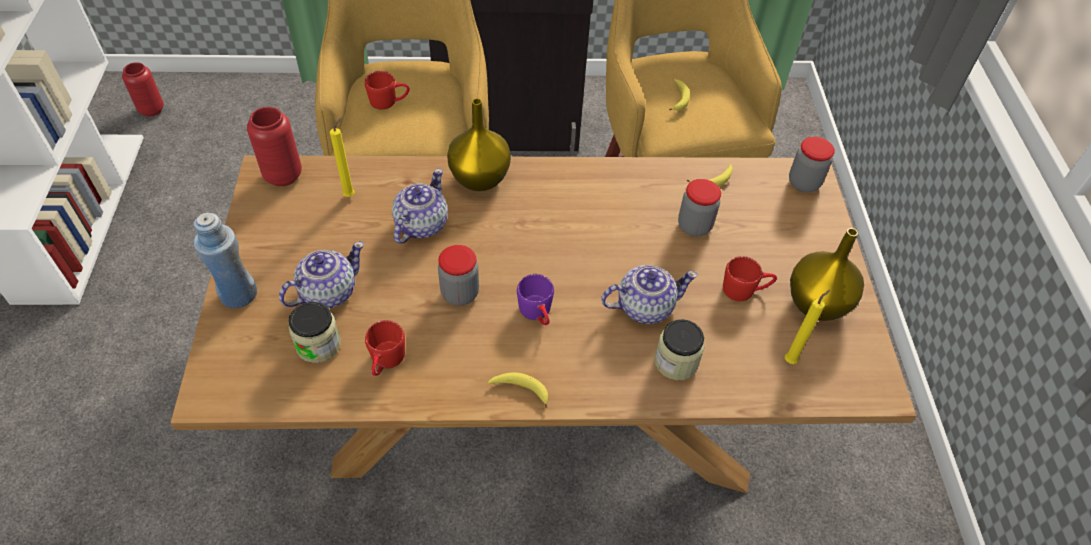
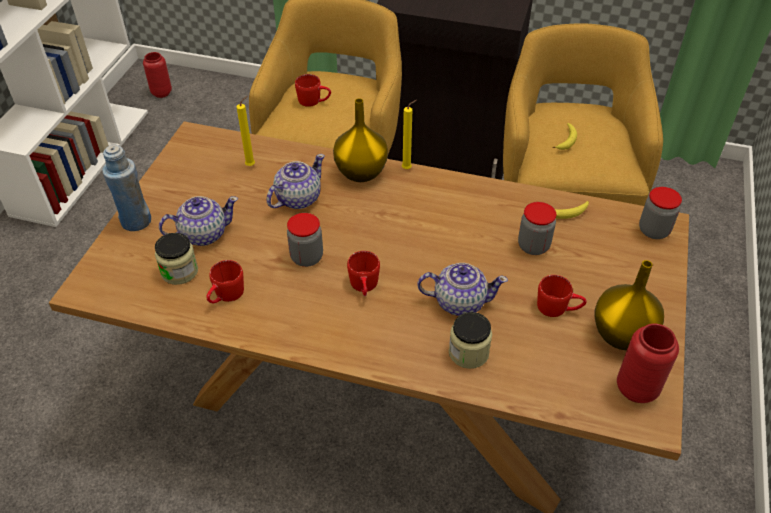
camera: 20 degrees right, 5 degrees down
red vase [247,107,302,186] -> red vase moved to [617,323,679,403]
banana [488,372,548,408] -> none
purple mug [517,274,554,325] -> red mug [347,251,380,296]
yellow candle [785,290,830,364] -> yellow candle moved to [402,100,416,169]

